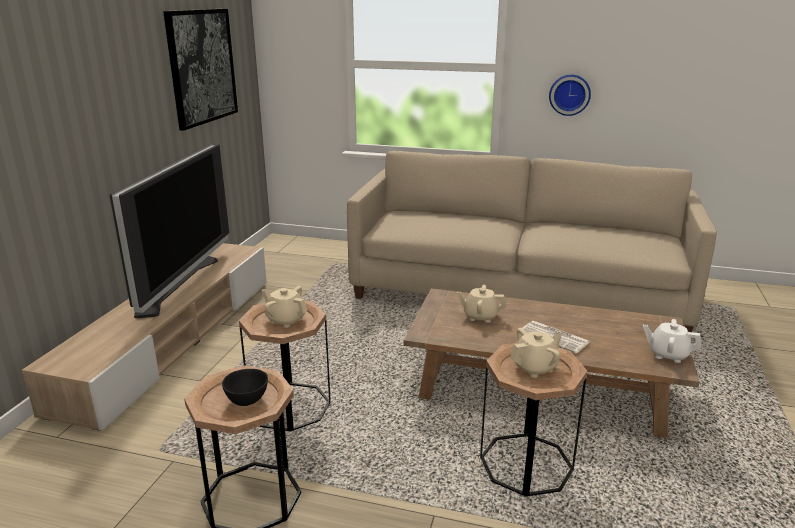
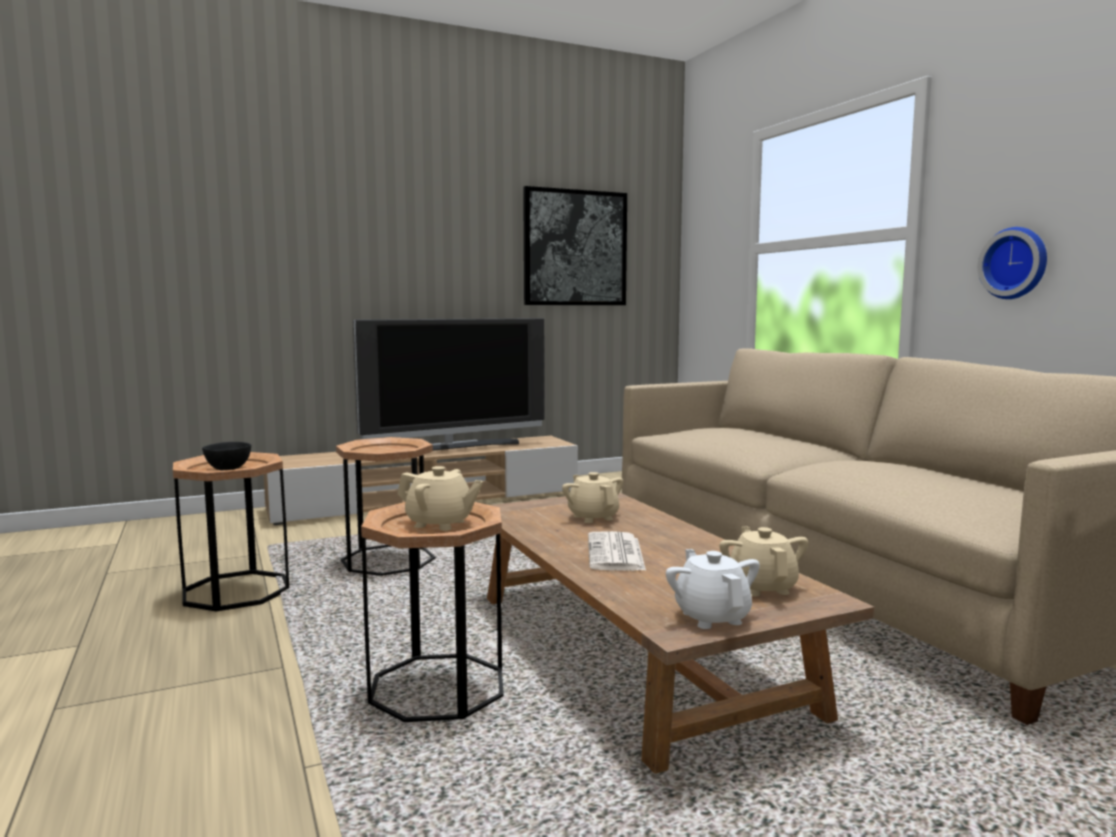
camera: 50 degrees right, 15 degrees down
beige teapot [261,286,307,328] -> beige teapot moved to [719,527,808,596]

